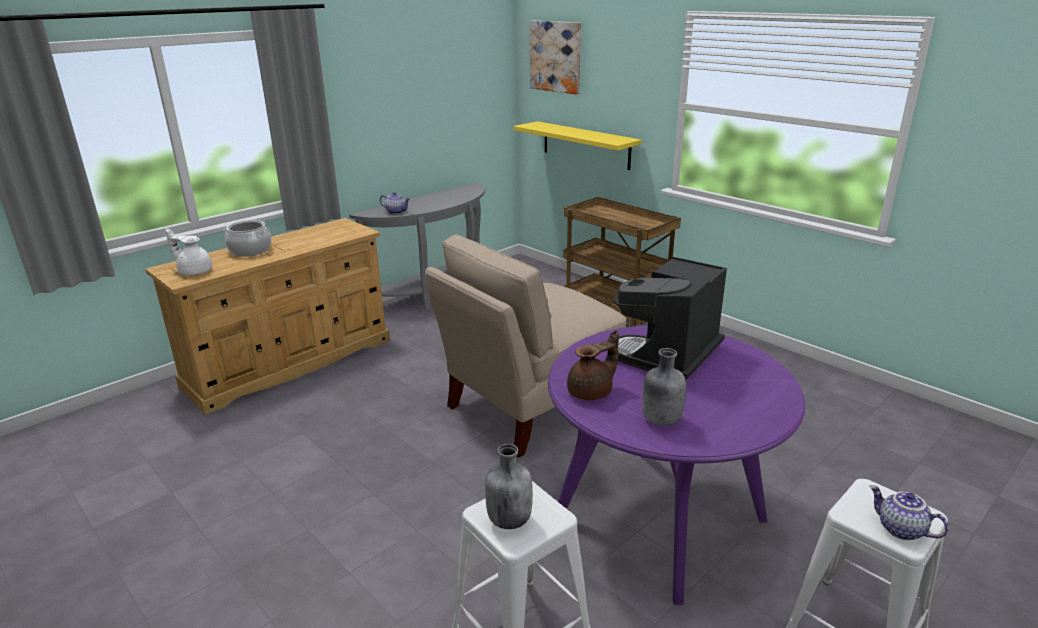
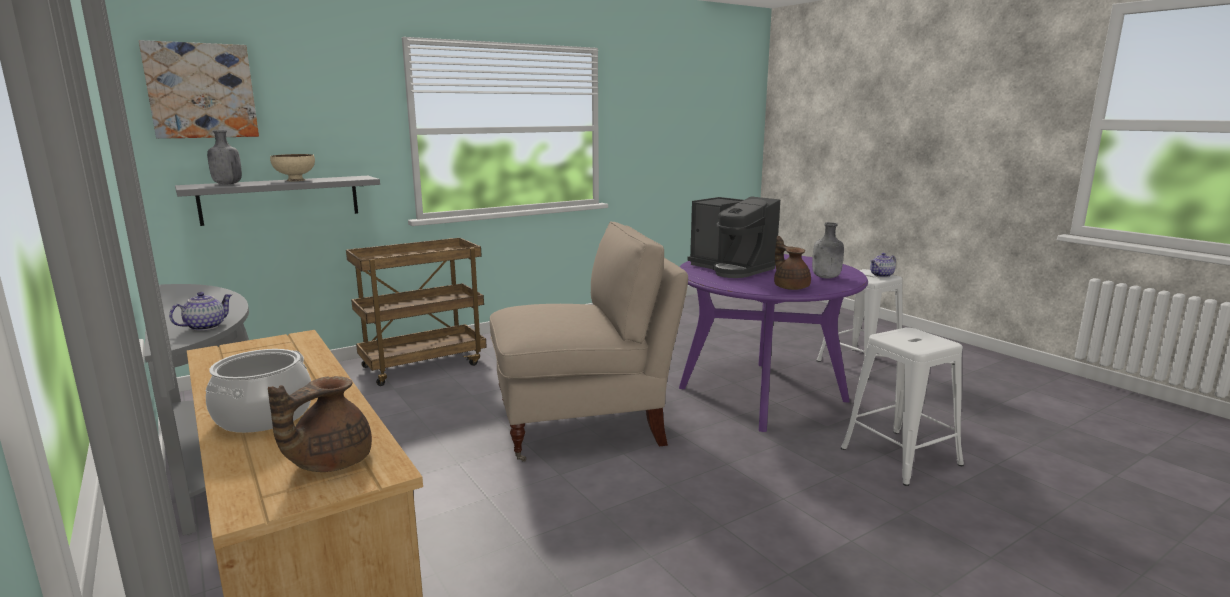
camera: 80 degrees left, 10 degrees down
white teapot [166,228,212,275] -> brown teapot [268,376,372,472]
beige chair [425,234,626,458] -> beige chair turned 75 degrees counterclockwise [490,221,688,462]
grey bottle [485,444,533,529] -> grey bottle moved to [207,130,242,184]
yellow shelf [514,121,642,170] -> grey shelf [175,176,380,226]
none -> beige bowl [270,154,315,181]

